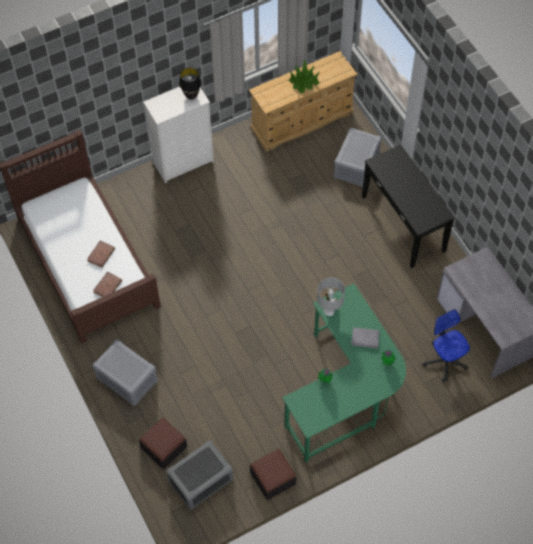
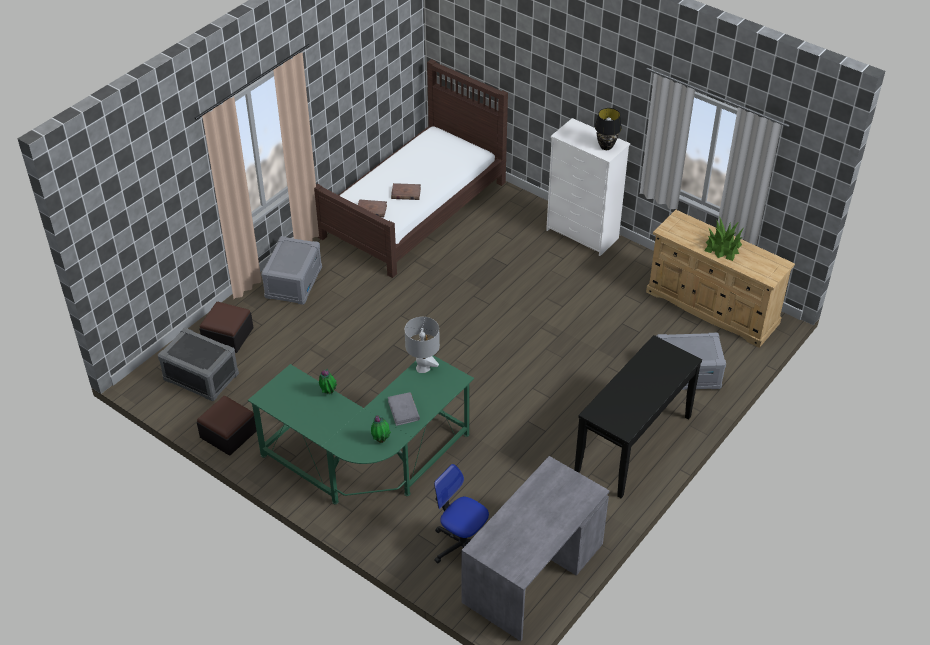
camera: 65 degrees right, 15 degrees down
office chair [422,309,470,381] -> office chair turned 90 degrees counterclockwise [434,464,489,563]

